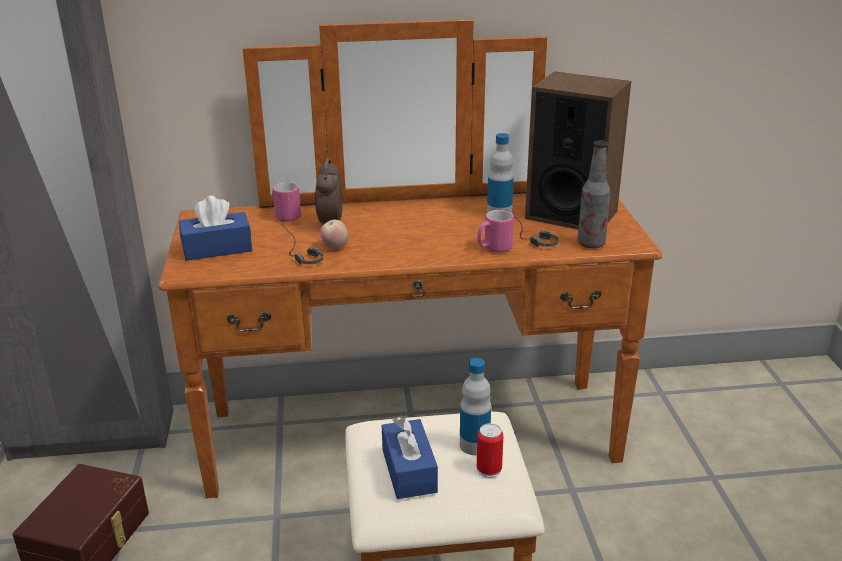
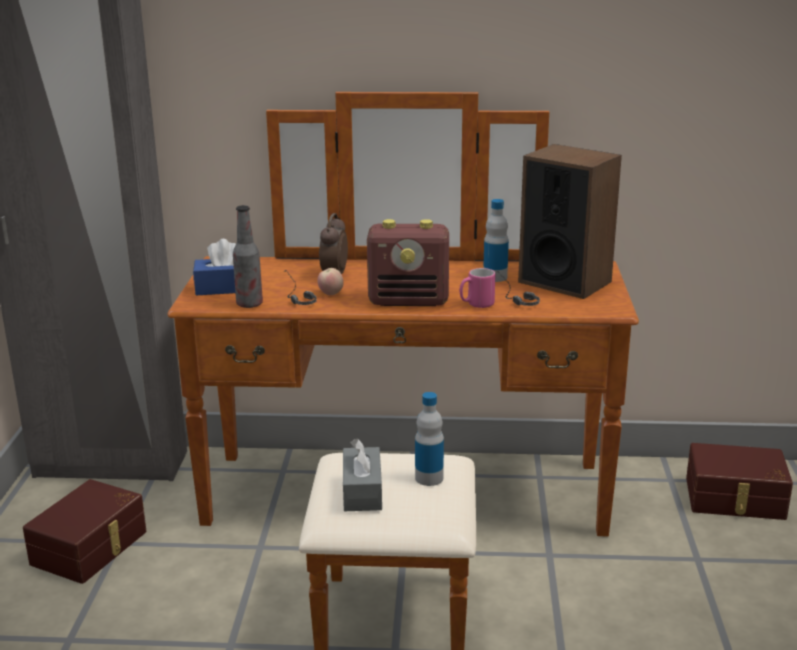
camera: 10 degrees right, 5 degrees down
pink mug [272,182,301,222] -> none
blue tissue box [382,417,438,499] -> grey tissue box [343,438,382,511]
can [477,423,503,478] -> none
bottle [577,140,611,249] -> bottle moved to [233,205,263,308]
none -> radio [367,219,449,306]
none -> brown storage box [686,443,793,520]

